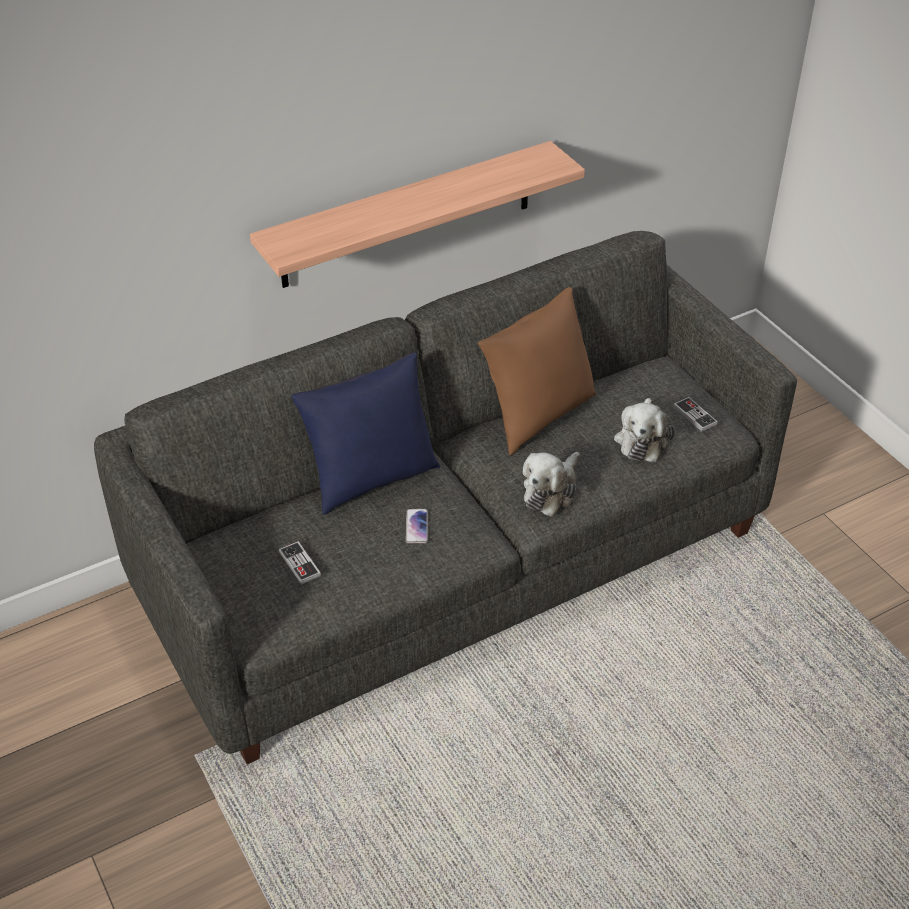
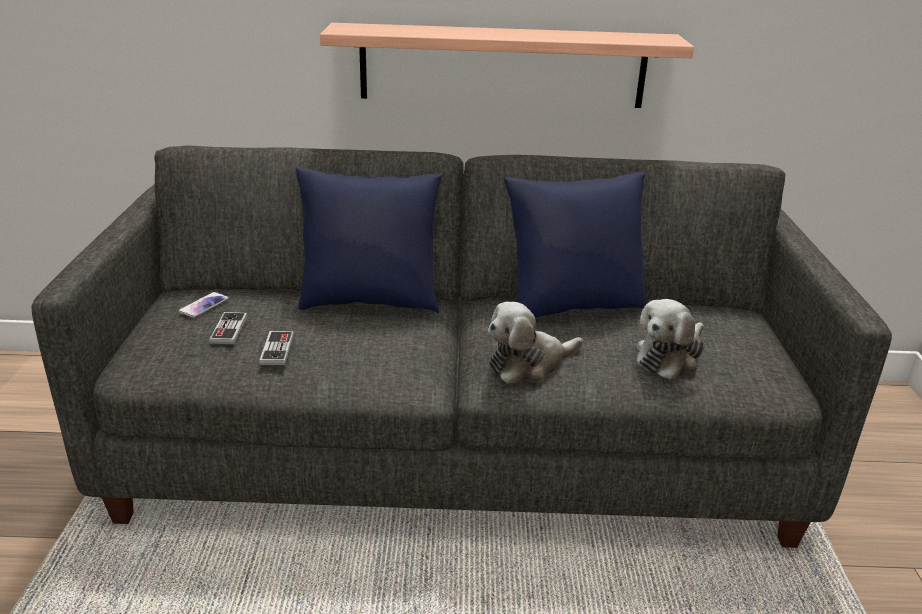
camera: 30 degrees right, 15 degrees down
phone [406,509,428,544] -> phone moved to [178,292,229,318]
brown pillow [478,287,596,455] -> blue pillow [504,172,648,318]
game controller [673,397,718,432] -> game controller moved to [259,331,294,365]

